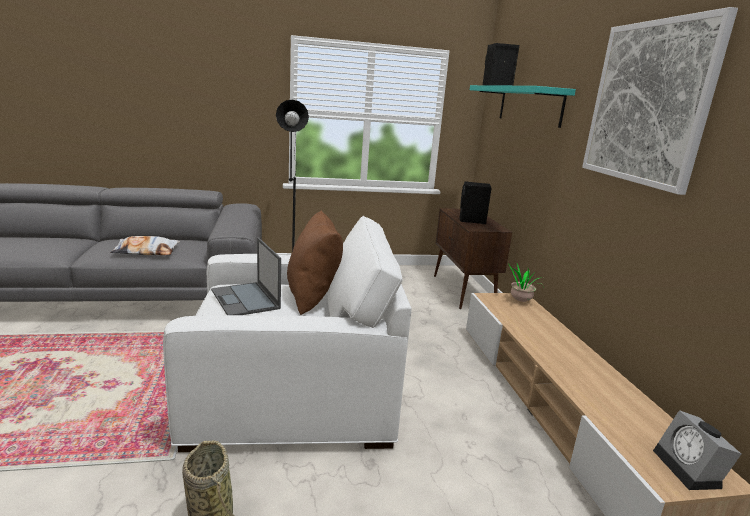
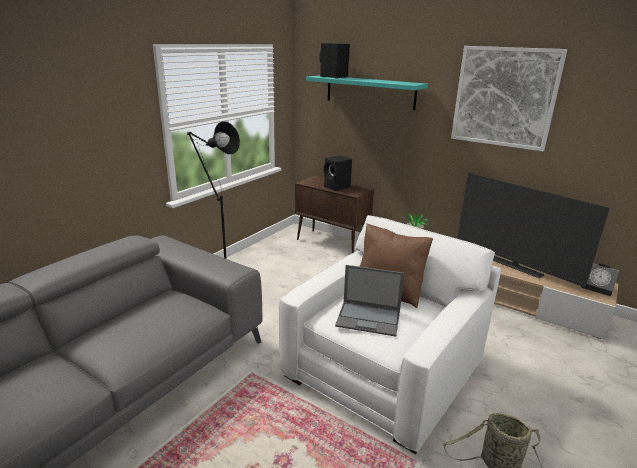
camera: 45 degrees left, 5 degrees up
pillow [110,236,180,255] -> none
none -> television [457,173,609,287]

